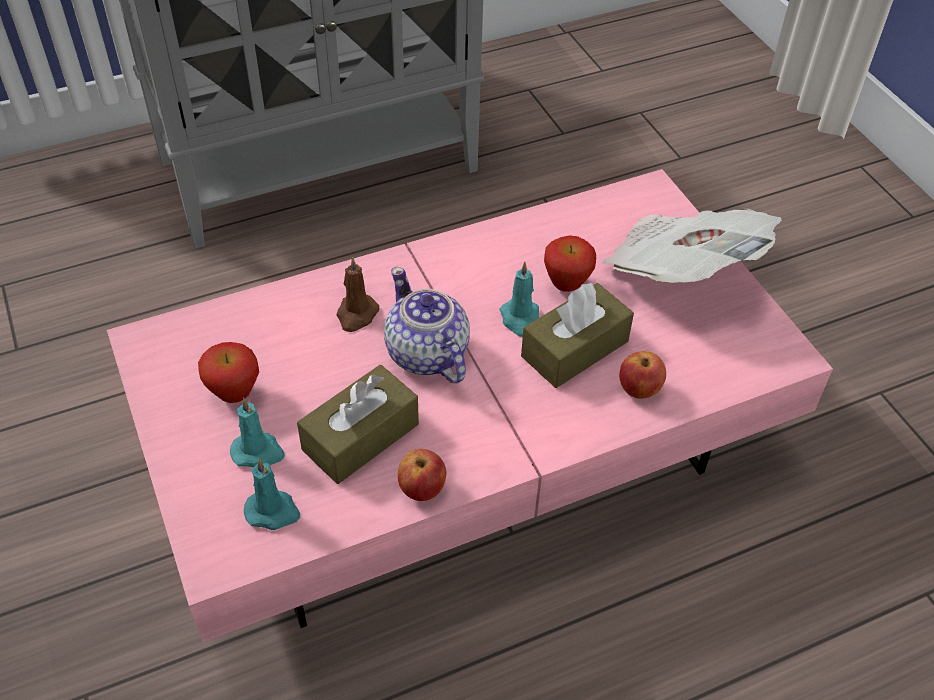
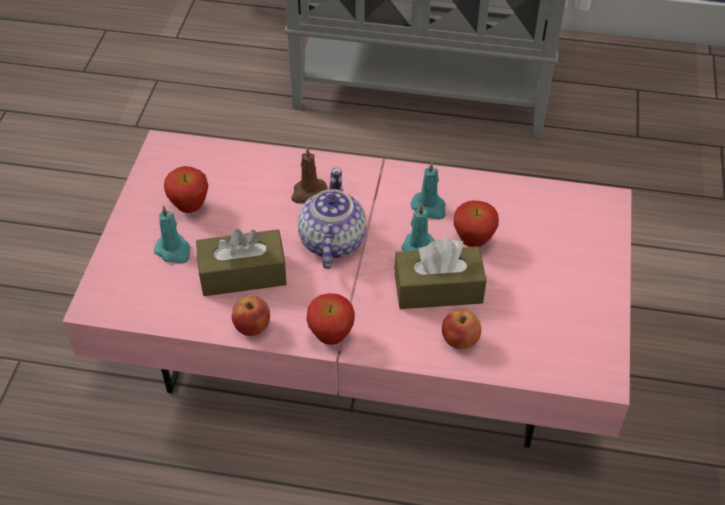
camera: 35 degrees right, 0 degrees up
turquoise candle [244,459,300,530] -> turquoise candle moved to [411,161,446,220]
newspaper [602,209,782,283] -> none
none -> apple [307,293,355,345]

